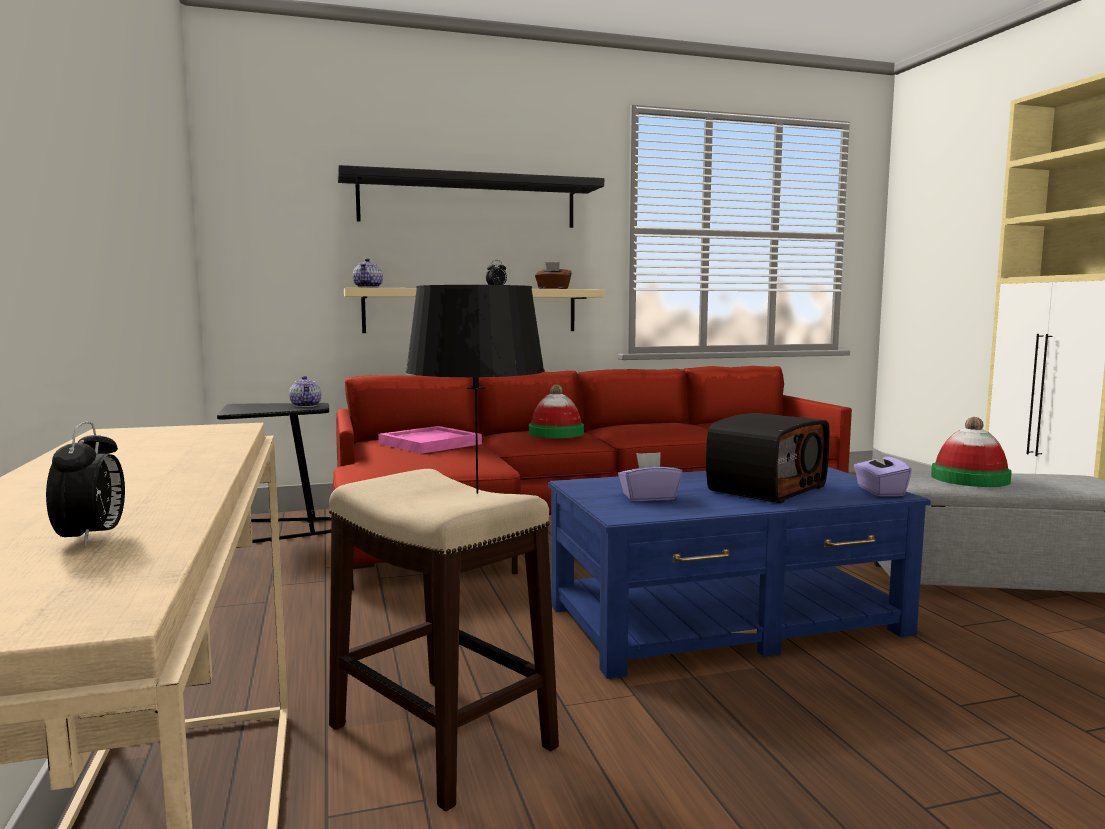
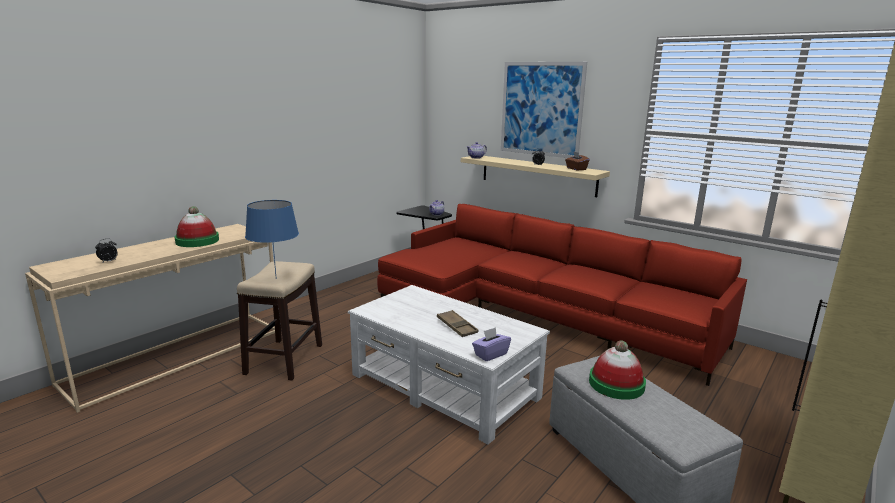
camera: 55 degrees right, 10 degrees up
black shelf [338,165,604,228] -> picture [501,62,587,158]
pink tray [378,426,482,454] -> none
black table lamp [406,285,545,494] -> blue table lamp [245,200,299,279]
hat [529,385,584,438] -> hat moved to [175,206,219,247]
blue coffee table [548,467,931,679] -> white coffee table [348,285,550,445]
purple tissue box [618,452,683,501] -> none
radio [706,413,829,503] -> brown tray [437,310,478,337]

